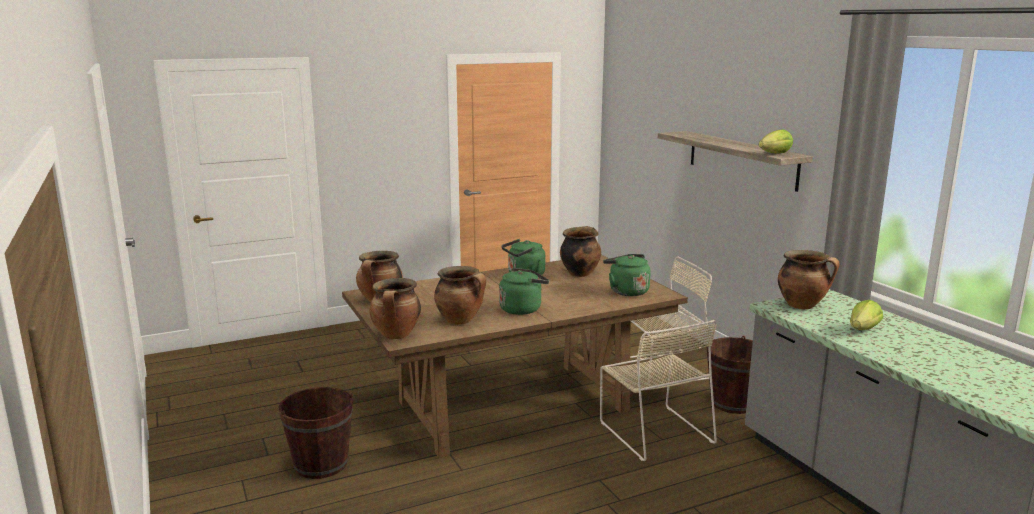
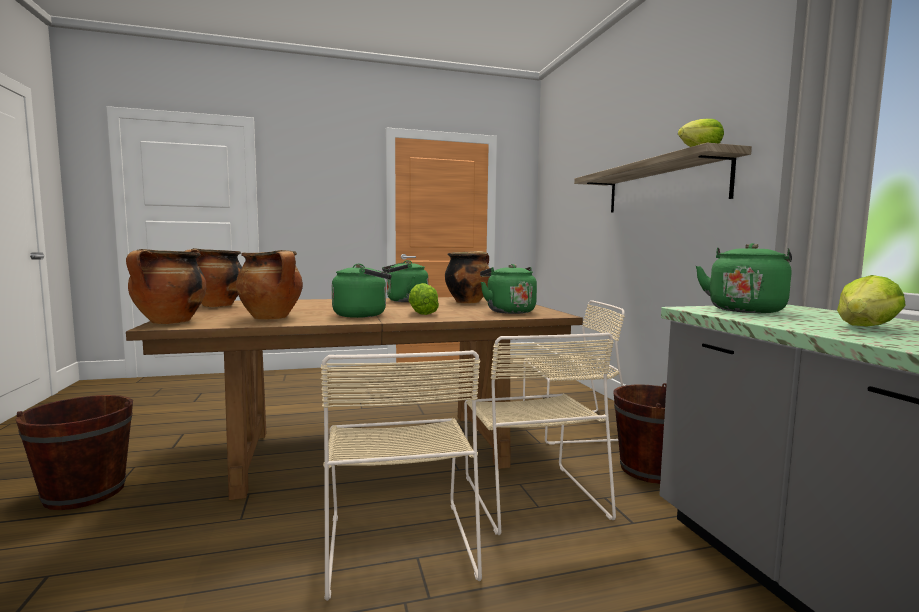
camera: 10 degrees right, 10 degrees down
cooking pot [778,250,840,309] -> green kettle [696,243,792,313]
none -> beige chair [320,350,482,601]
none -> lettuce [409,283,439,315]

